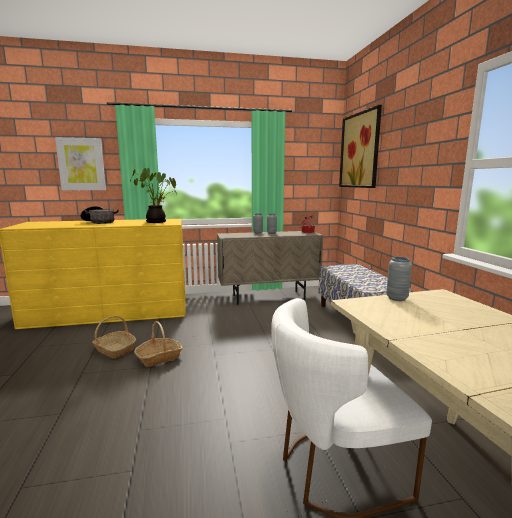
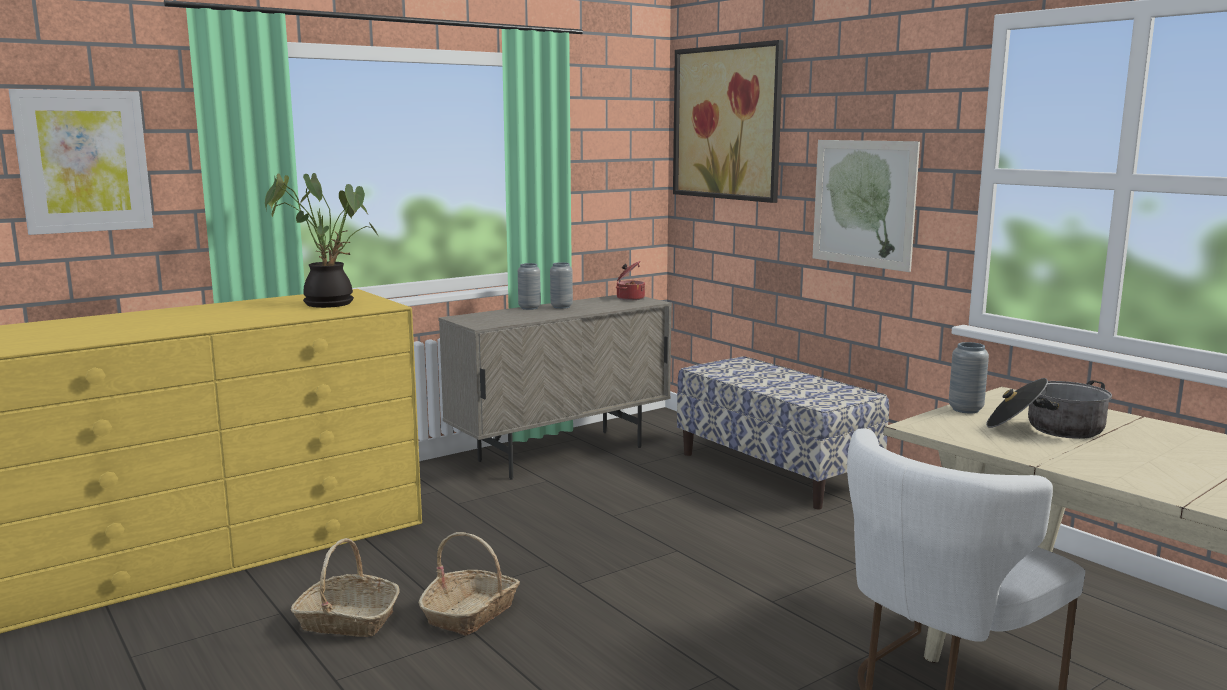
camera: 25 degrees left, 0 degrees up
cooking pot [80,206,119,224] -> cooking pot moved to [986,378,1112,439]
none -> picture [813,140,920,272]

